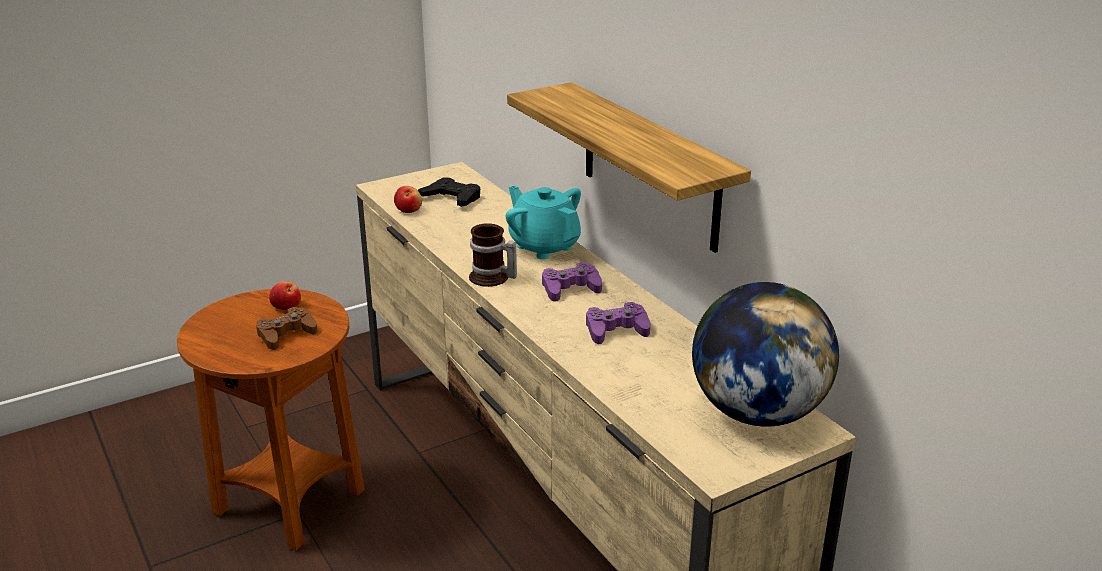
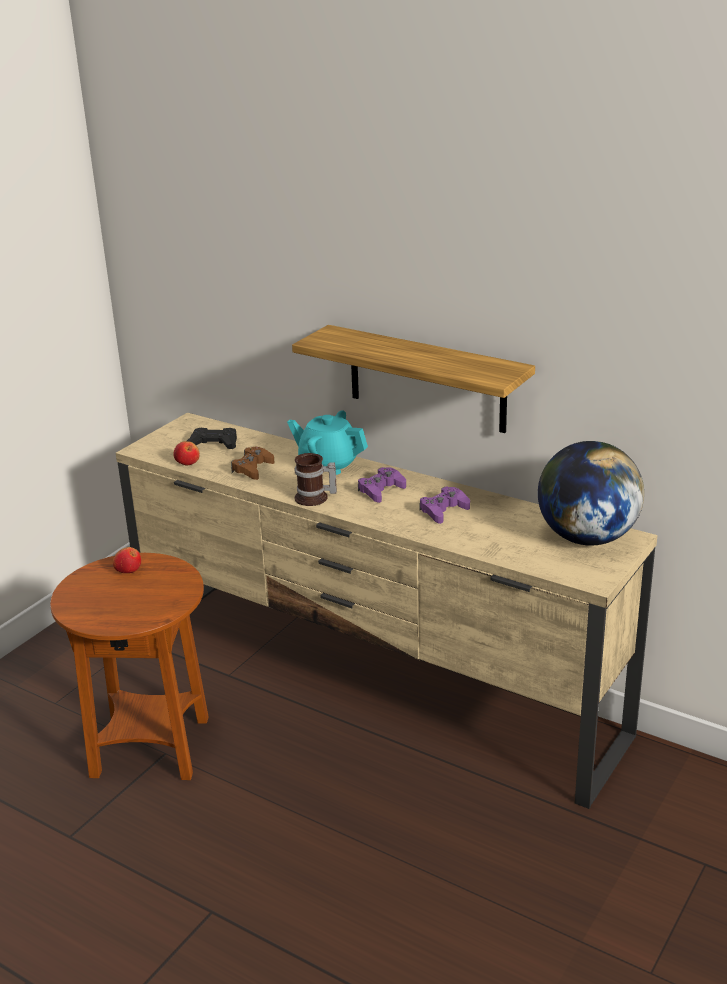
camera: 25 degrees left, 0 degrees up
brown game controller [256,307,317,350] -> brown game controller moved to [231,447,275,480]

